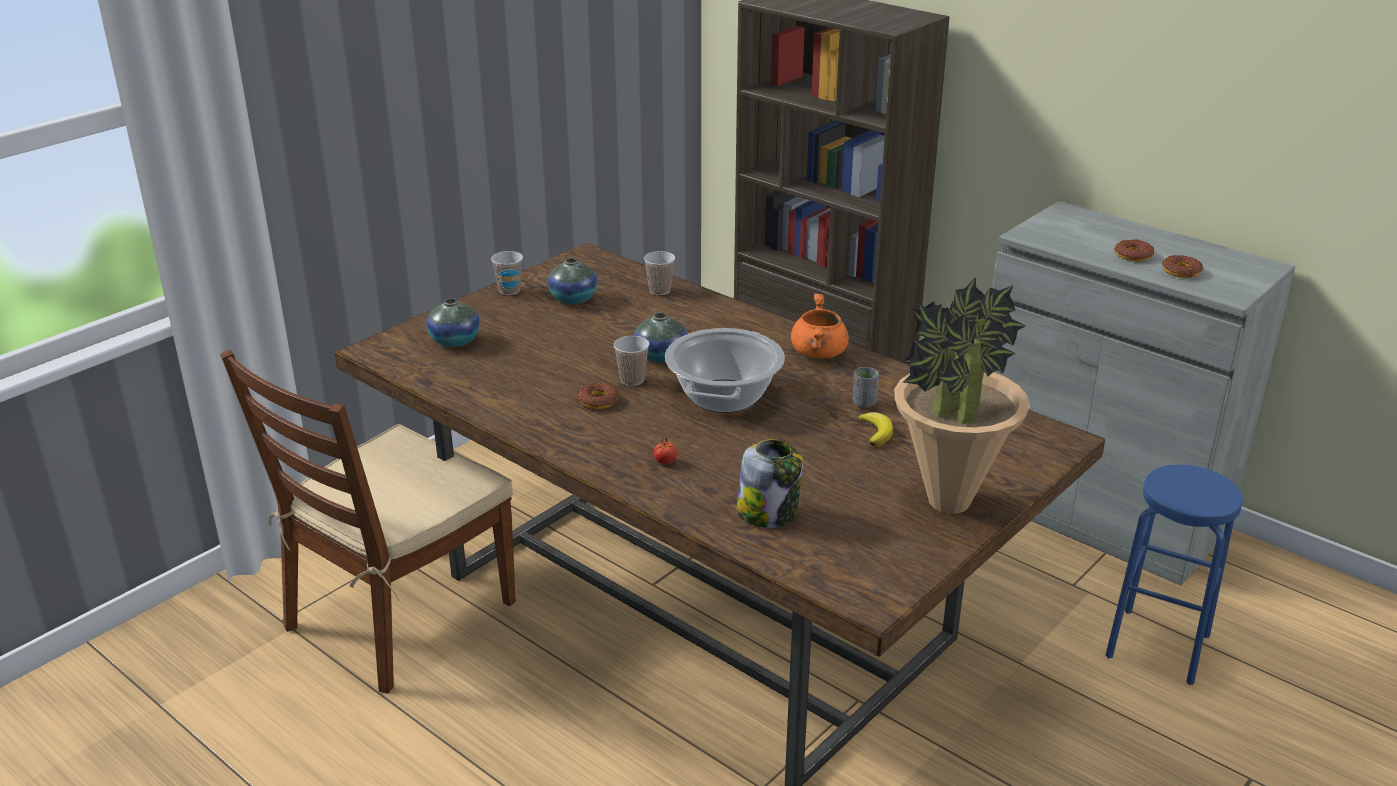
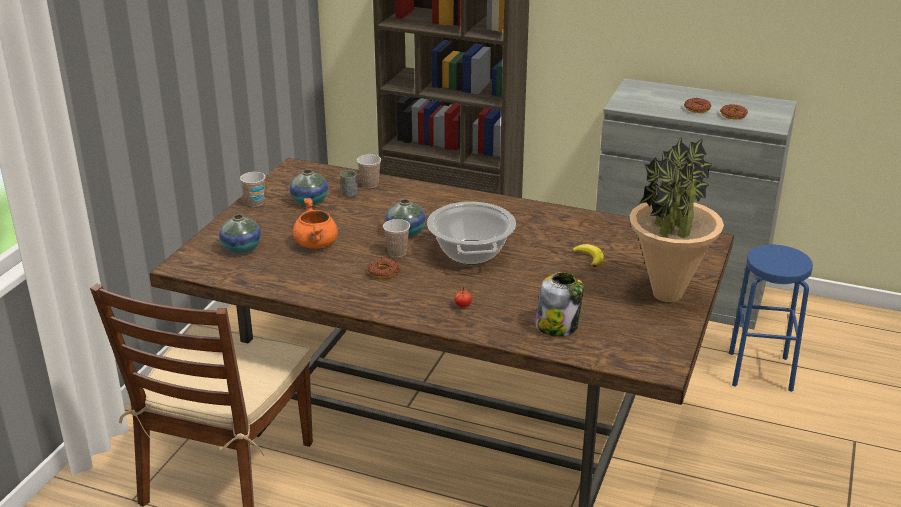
camera: 20 degrees left, 0 degrees up
orange cooking pot [791,293,849,359] -> orange cooking pot moved to [293,198,338,248]
grey cup [853,367,879,408] -> grey cup moved to [340,171,358,198]

